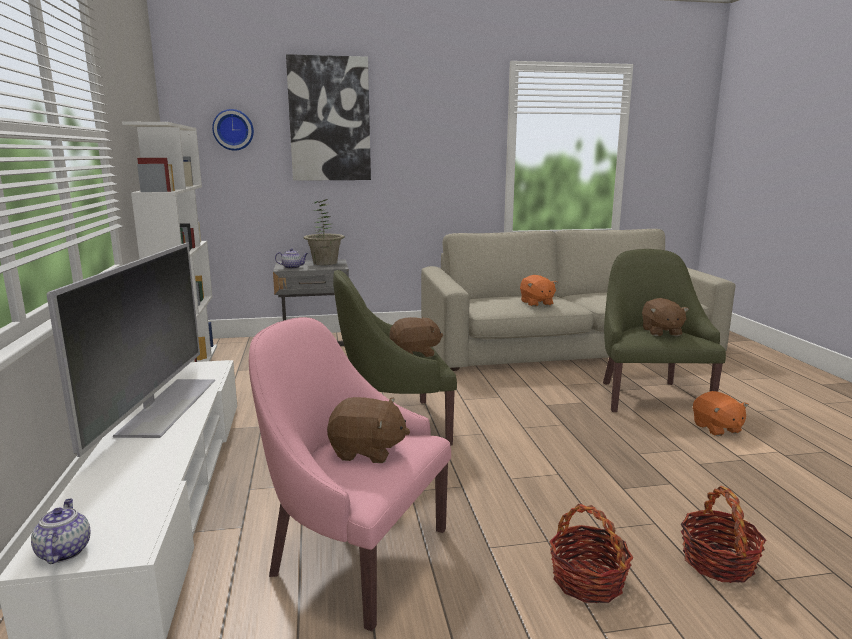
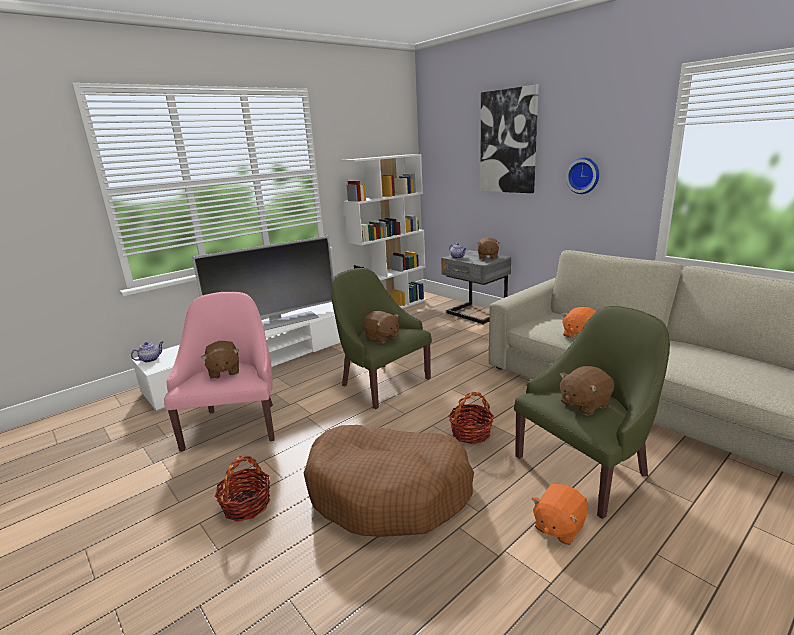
camera: 60 degrees right, 5 degrees up
wall clock [212,109,254,151] -> wall clock moved to [566,157,599,194]
potted plant [303,199,345,265] -> brown plush toy [477,237,500,260]
basket [681,486,766,583] -> basket moved to [448,392,494,444]
none -> brown dog bed [304,425,474,537]

